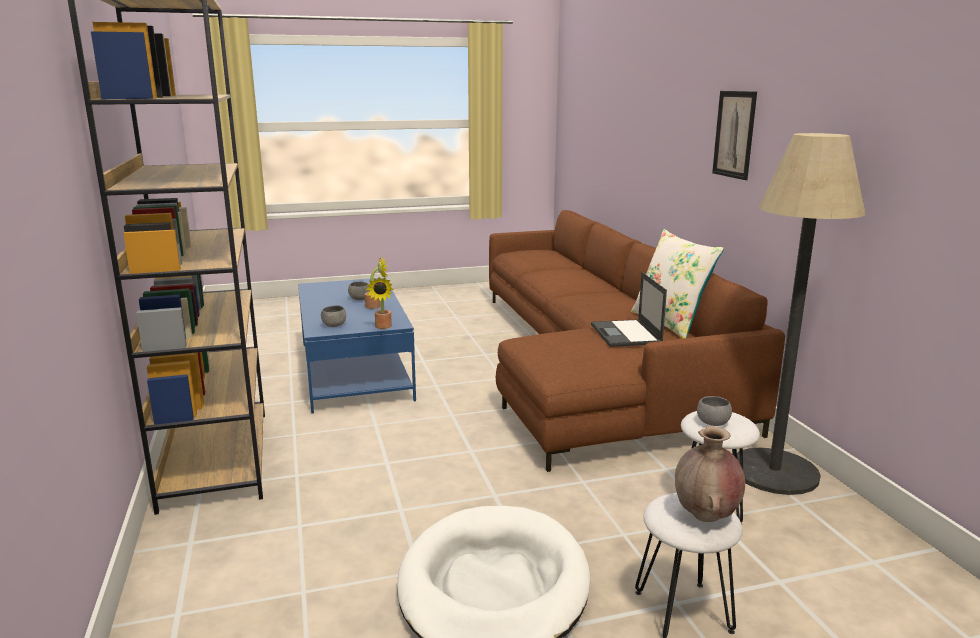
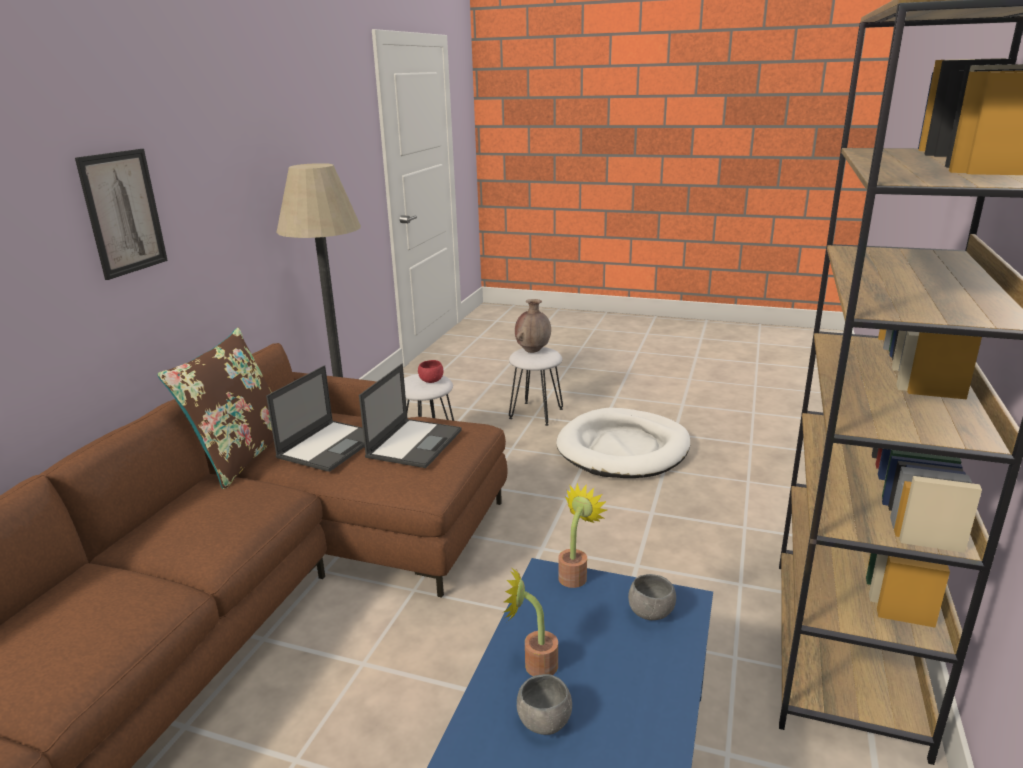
camera: 145 degrees left, 5 degrees up
white pillow [631,229,724,339] -> brown pillow [157,328,274,489]
grey bowl [697,396,732,426] -> red bowl [418,360,443,383]
none -> laptop [359,364,462,468]

